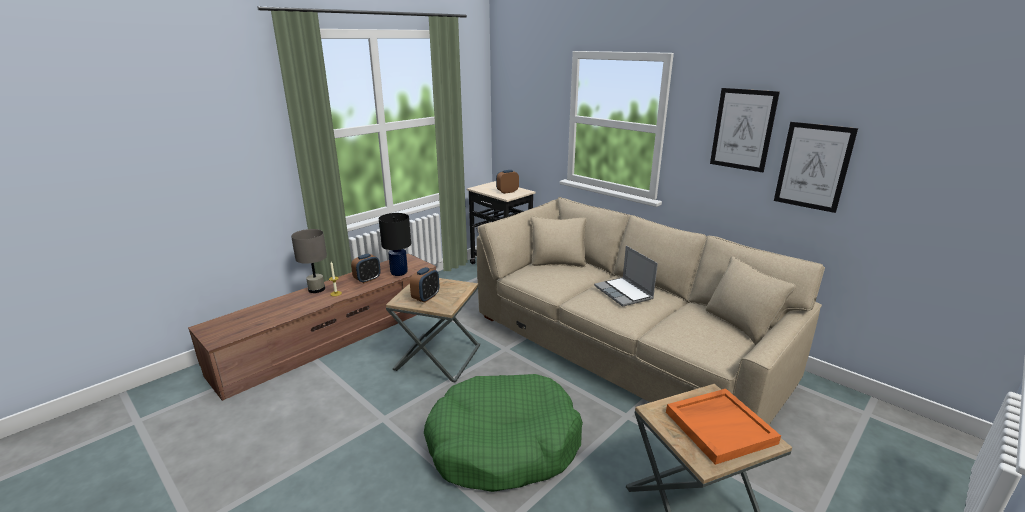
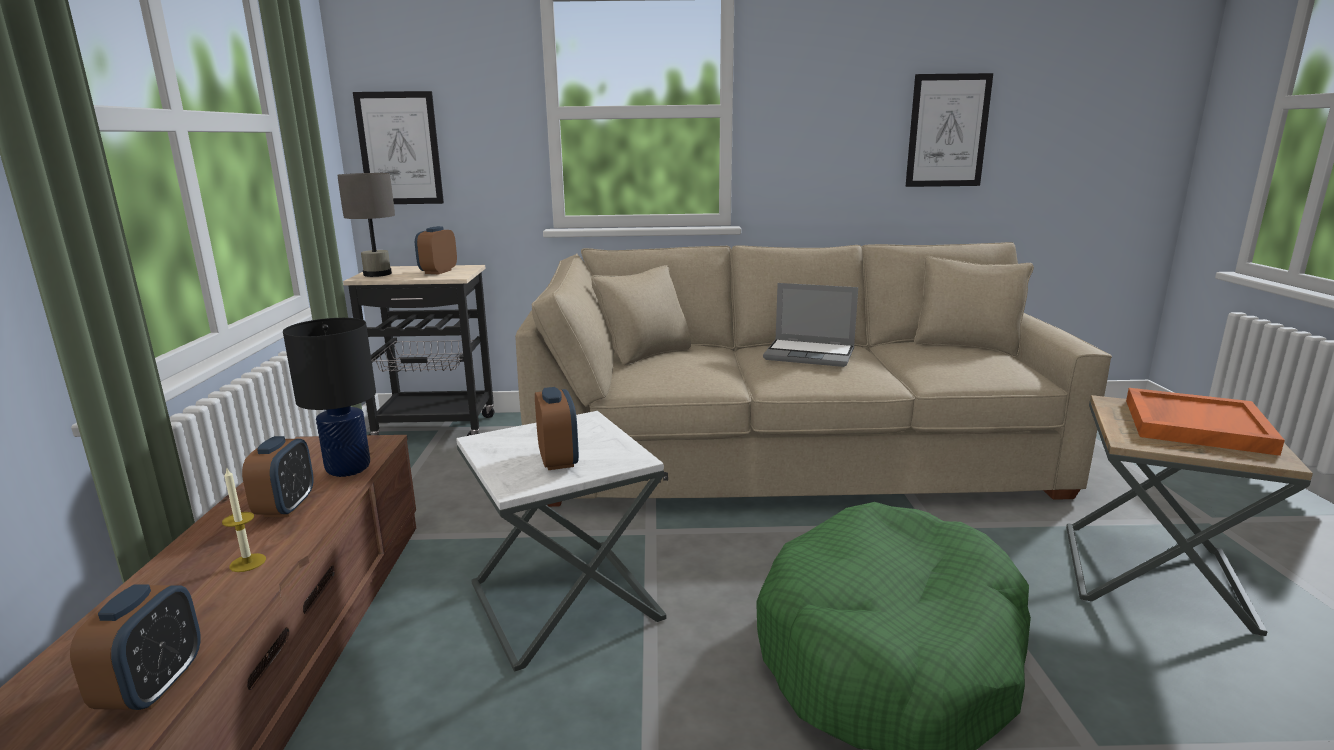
camera: 45 degrees left, 5 degrees down
grey table lamp [291,229,327,293] -> grey table lamp moved to [337,173,395,277]
brown side table [386,278,480,383] -> white side table [456,411,667,671]
picture [710,88,780,172] -> picture moved to [353,91,444,204]
none -> alarm clock [70,584,201,710]

